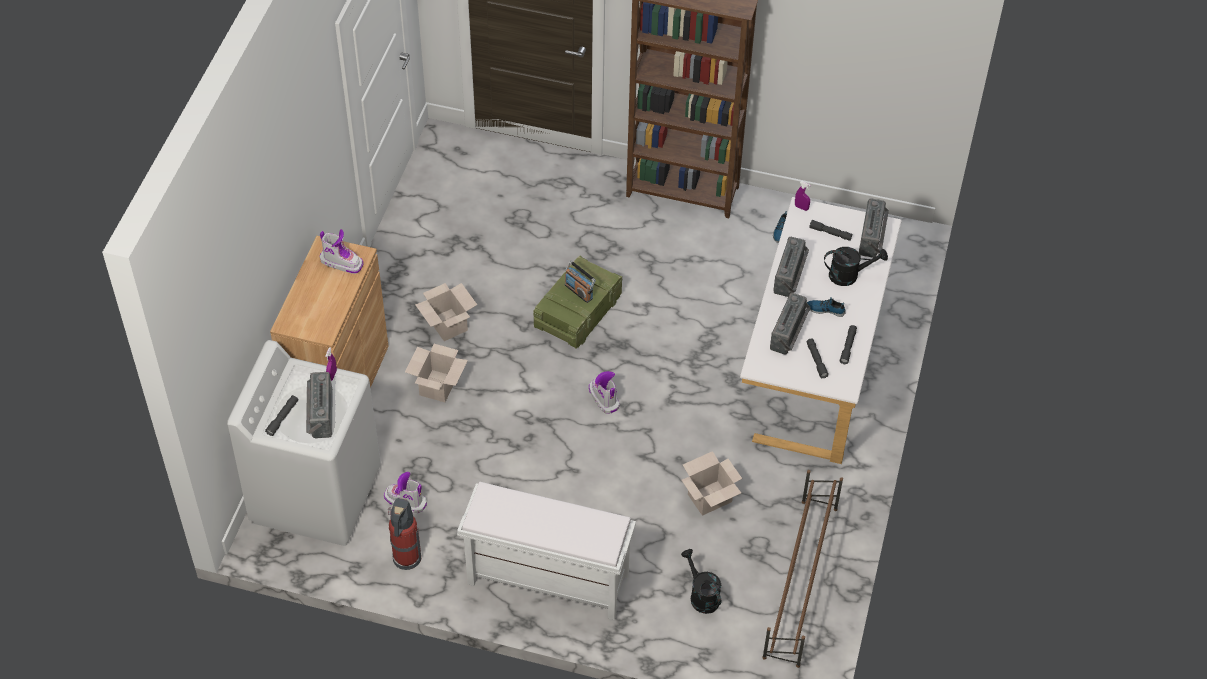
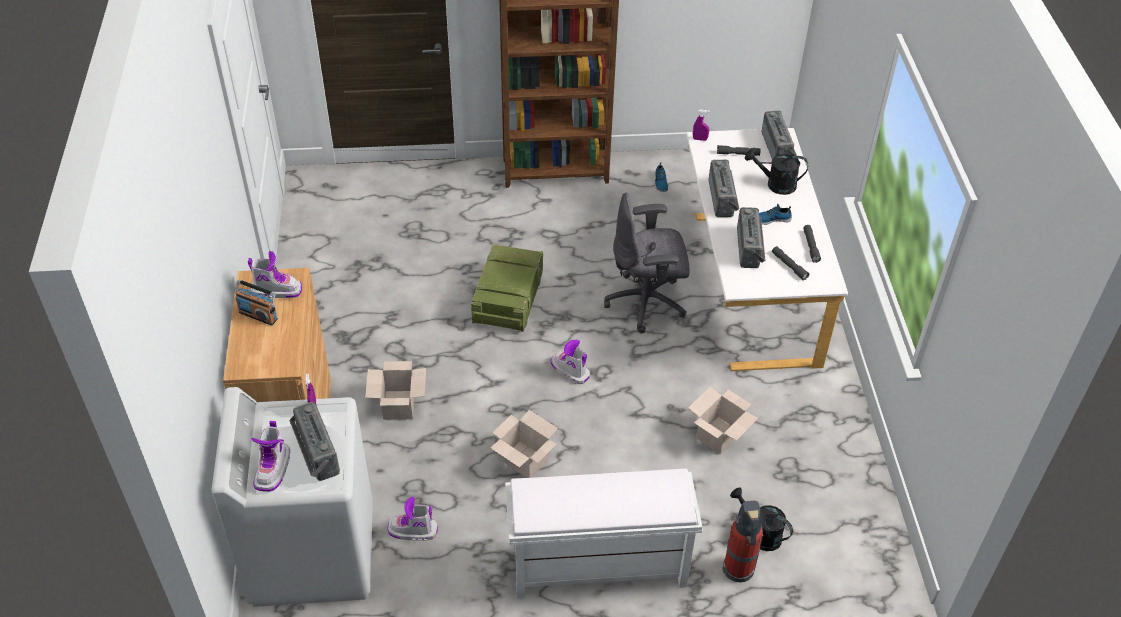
camera: 20 degrees left, 5 degrees down
grey flashlight [265,395,298,436] -> boot [251,421,290,492]
fire extinguisher [388,498,421,570] -> fire extinguisher moved to [722,501,763,582]
cardboard box [415,283,477,341] -> cardboard box moved to [490,410,558,478]
radio [565,261,596,303] -> radio moved to [235,280,278,325]
brown shoe rack [762,470,843,668] -> none
black watering can [824,247,888,286] -> black watering can turned 150 degrees counterclockwise [745,149,808,195]
none -> grey office chair [604,192,690,333]

